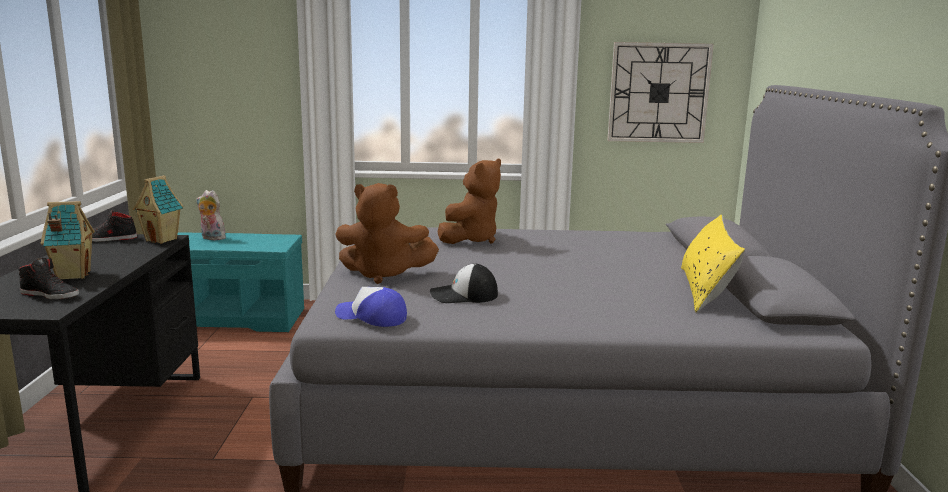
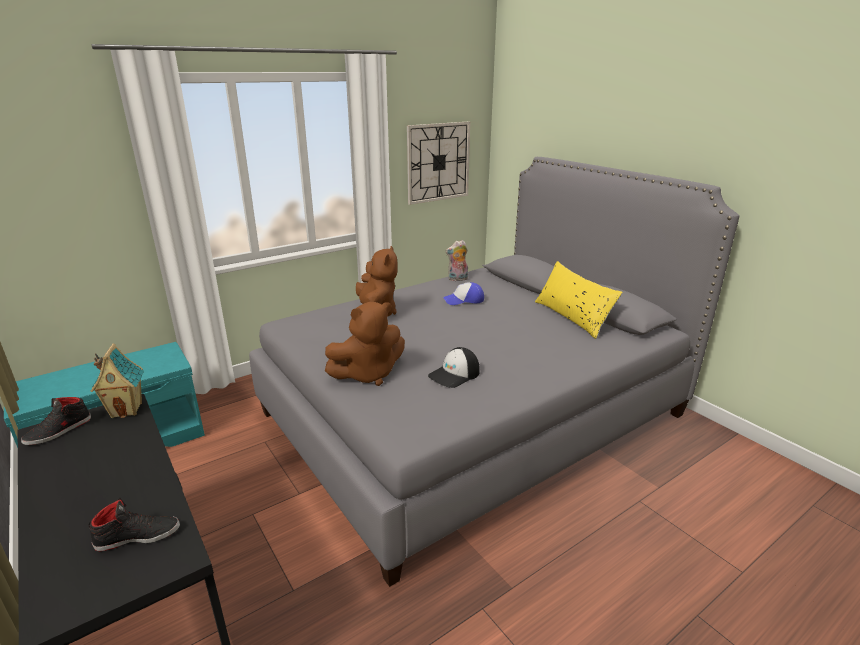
camera: 35 degrees left, 10 degrees up
toy house [41,201,95,279] -> none
plush toy [196,190,226,240] -> plush toy moved to [445,240,468,281]
cap [335,287,407,327] -> cap moved to [443,282,484,305]

